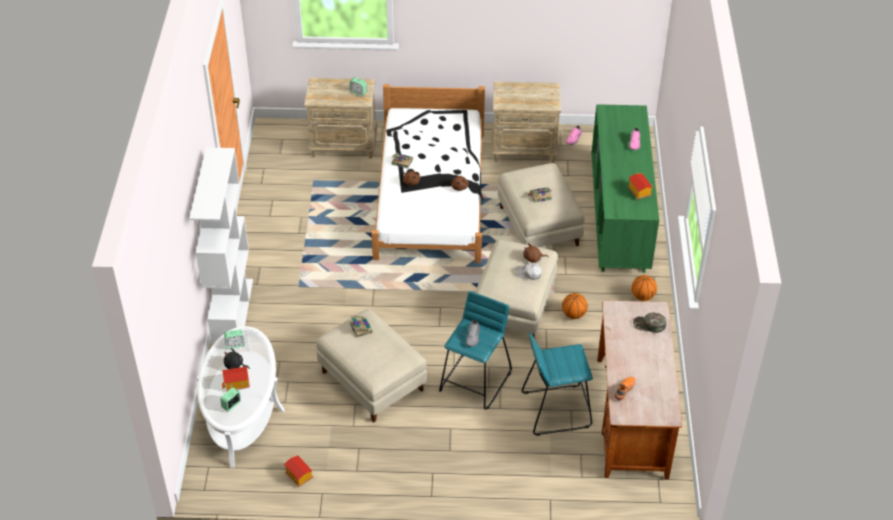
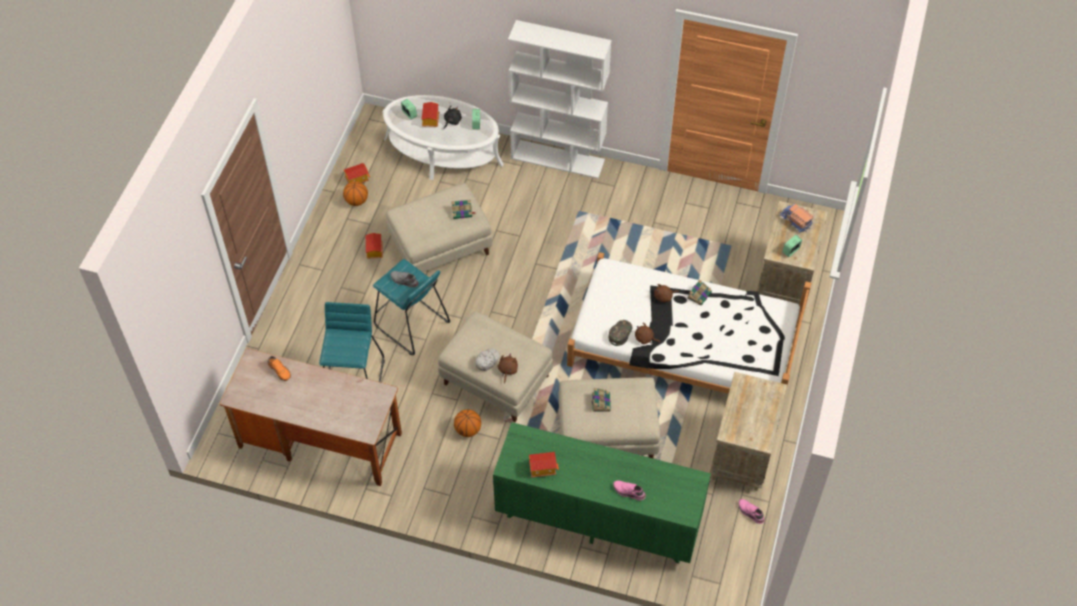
camera: 105 degrees right, 10 degrees up
basketball [631,275,657,301] -> basketball moved to [343,181,368,206]
green cap [633,312,666,333] -> green cap moved to [608,320,632,346]
none -> toy house [366,233,383,259]
none -> toy truck [779,204,814,233]

